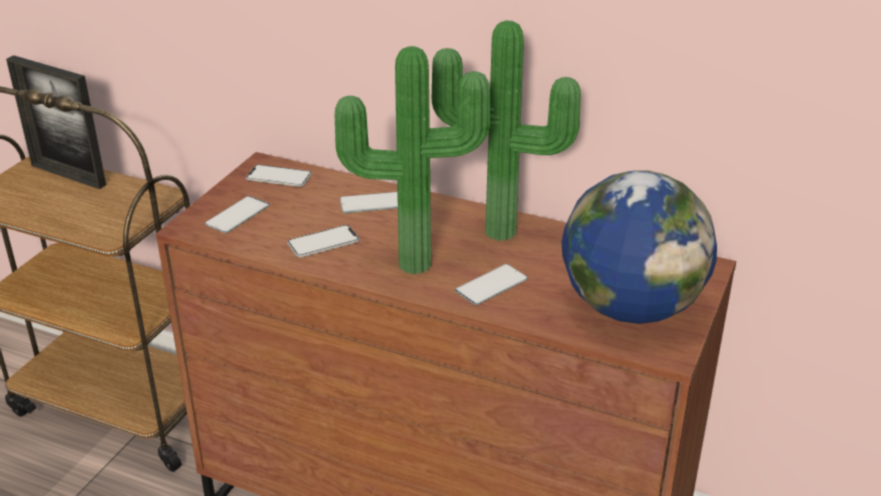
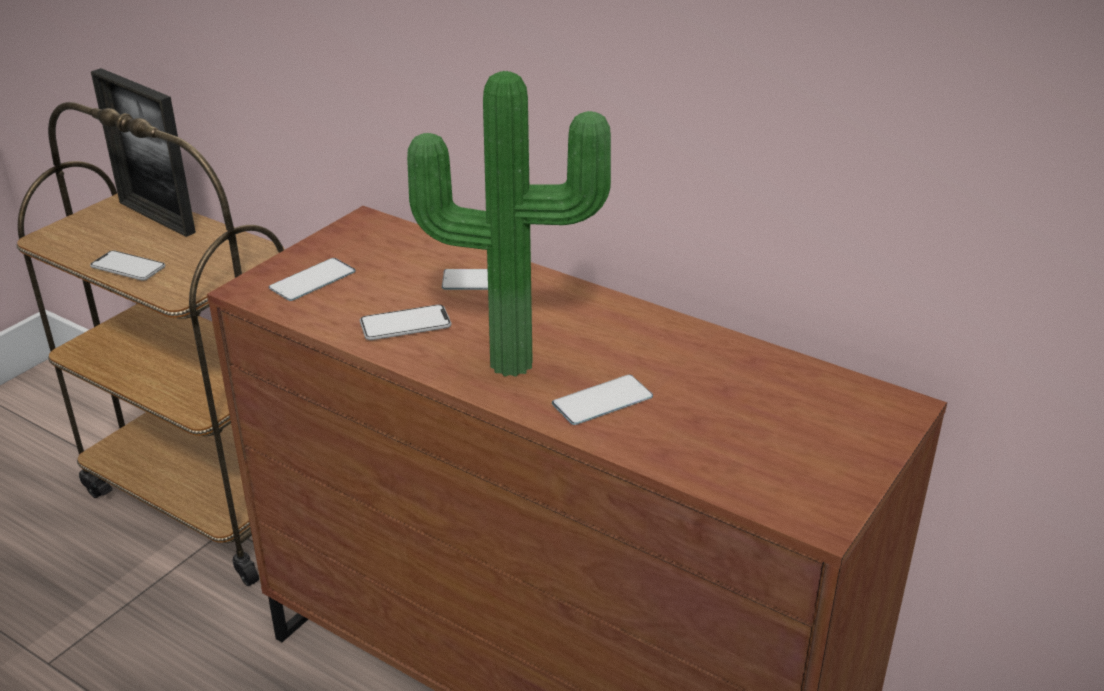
camera: 10 degrees right, 0 degrees up
phone [246,165,312,187] -> phone moved to [90,250,166,281]
potted plant [432,20,581,241] -> none
globe [562,170,717,324] -> none

